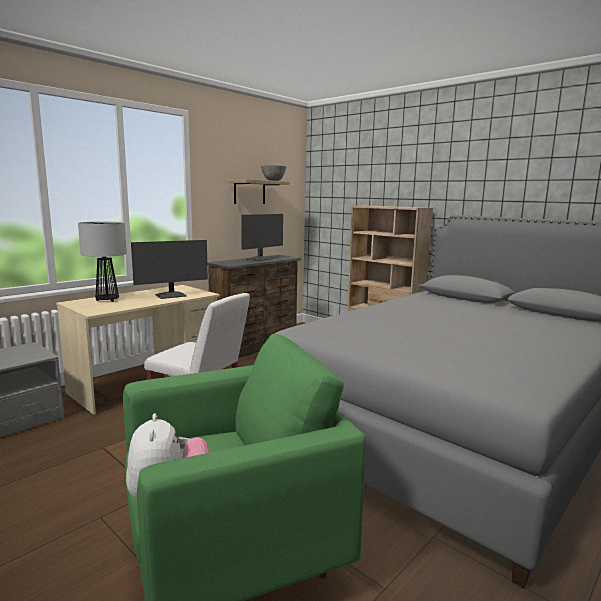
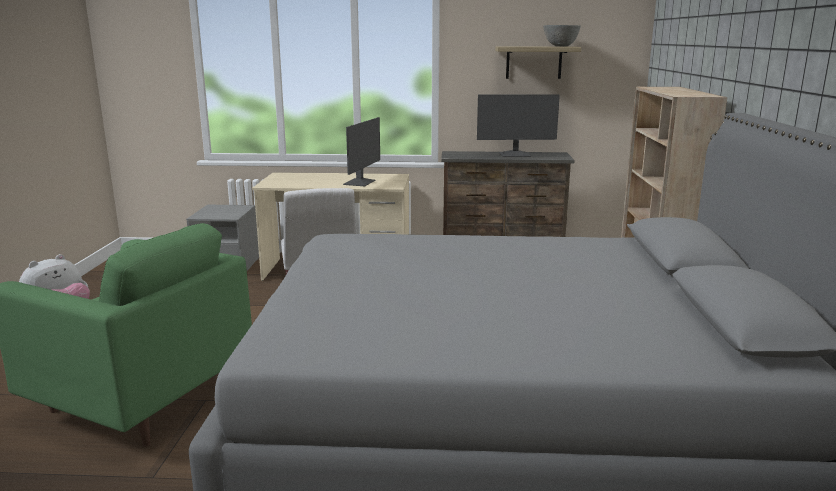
camera: 50 degrees right, 5 degrees up
table lamp [78,222,127,302] -> none
monitor [131,240,208,299] -> monitor turned 90 degrees counterclockwise [343,117,380,186]

